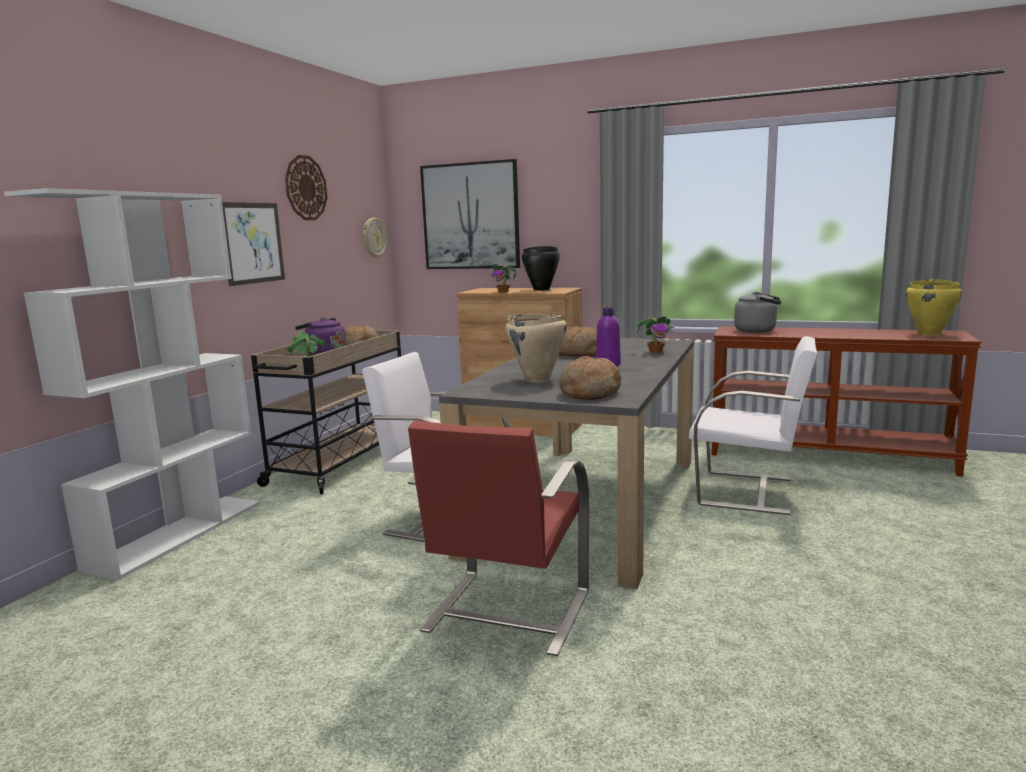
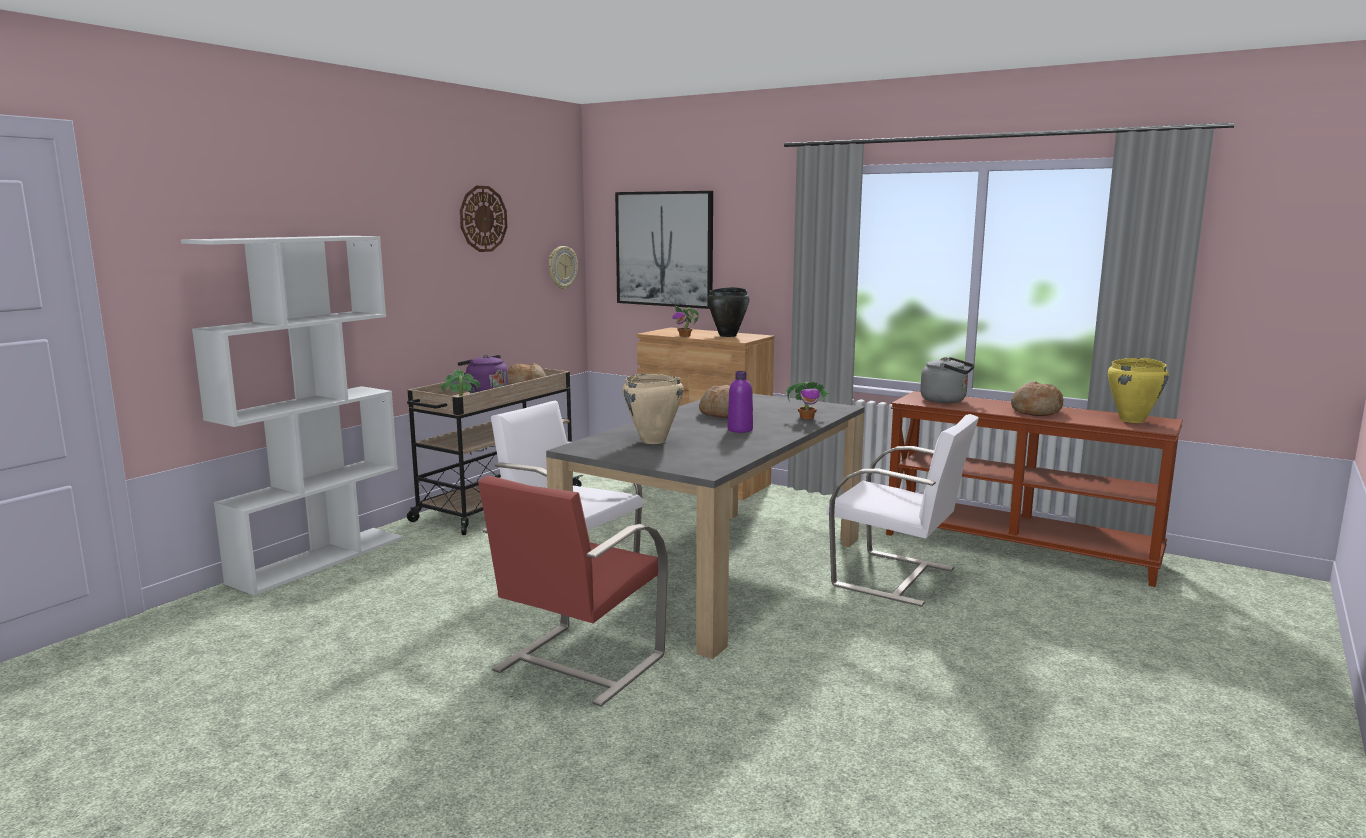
camera: 10 degrees right, 0 degrees up
picture [222,202,285,286] -> none
bread [559,356,621,400] -> bread moved to [1011,381,1063,416]

